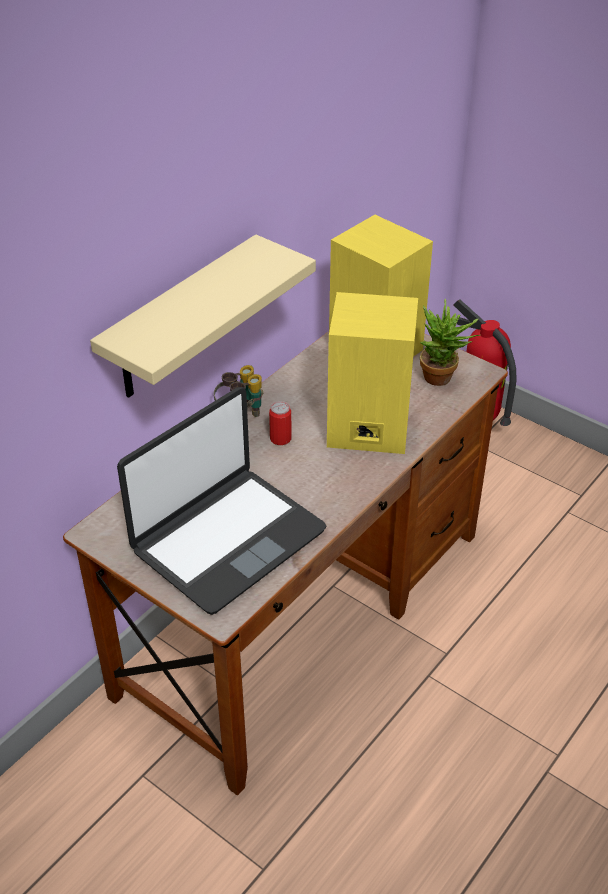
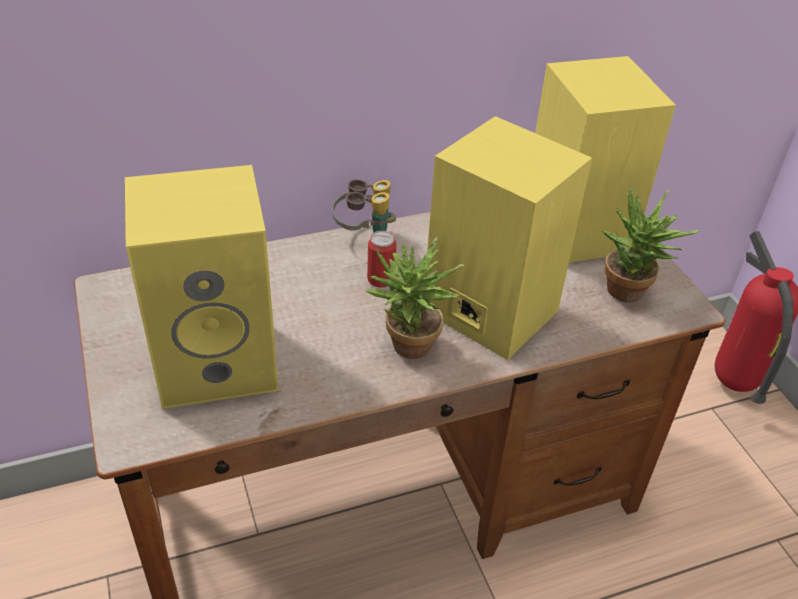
camera: 30 degrees right, 0 degrees up
beige shelf [90,234,316,398] -> none
laptop [117,387,326,615] -> yellow speaker [125,165,279,409]
none -> potted plant [366,237,465,359]

